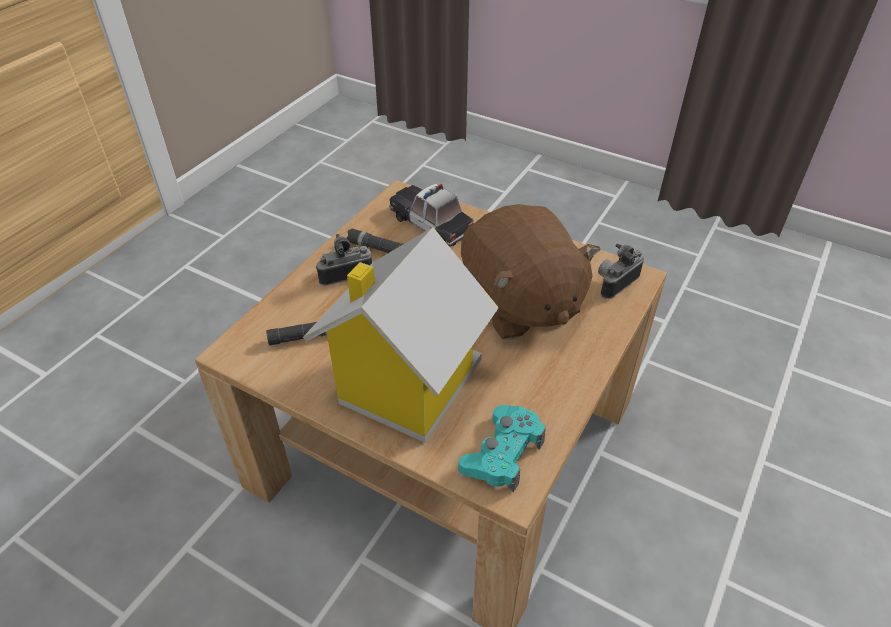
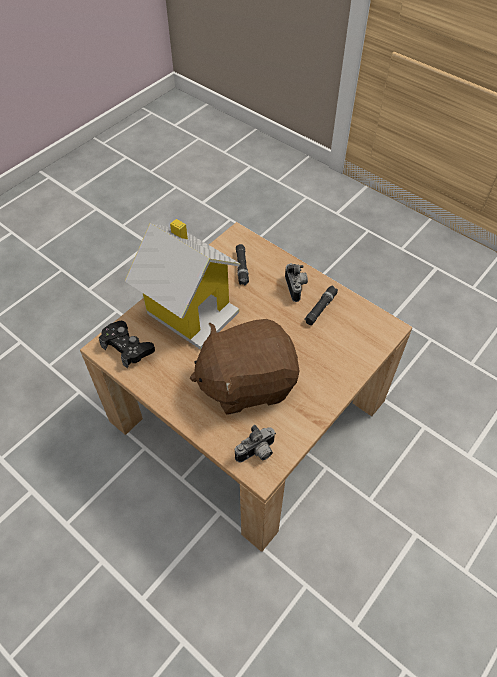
camera: 100 degrees right, 10 degrees up
toy car [389,184,474,247] -> none
turquoise game controller [458,405,546,493] -> black game controller [99,320,155,368]
camera [598,243,644,299] -> camera turned 90 degrees clockwise [235,425,276,463]

